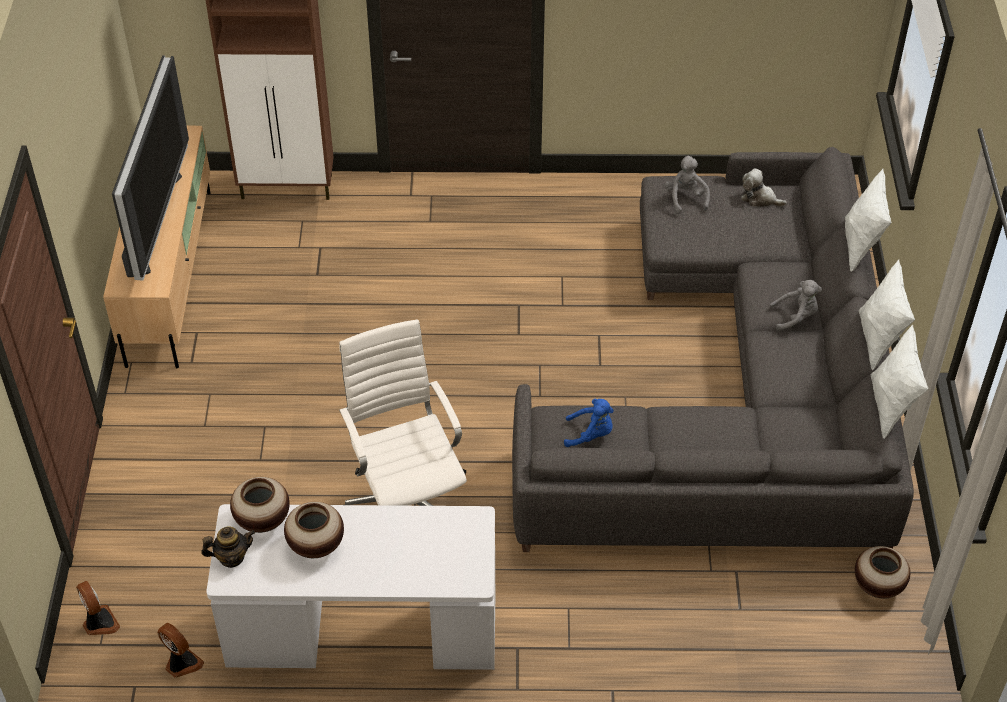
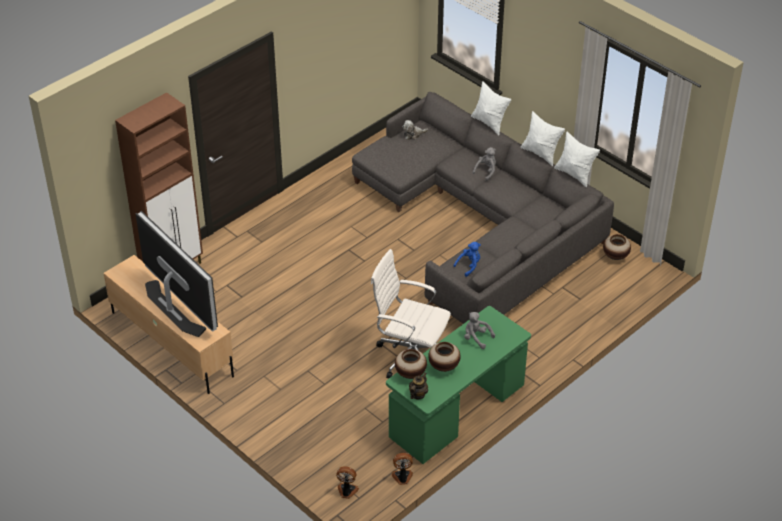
camera: 45 degrees left, 5 degrees down
white desk [207,504,495,670] -> green desk [386,306,531,464]
grey plush toy [664,155,710,214] -> grey plush toy moved to [464,312,495,349]

